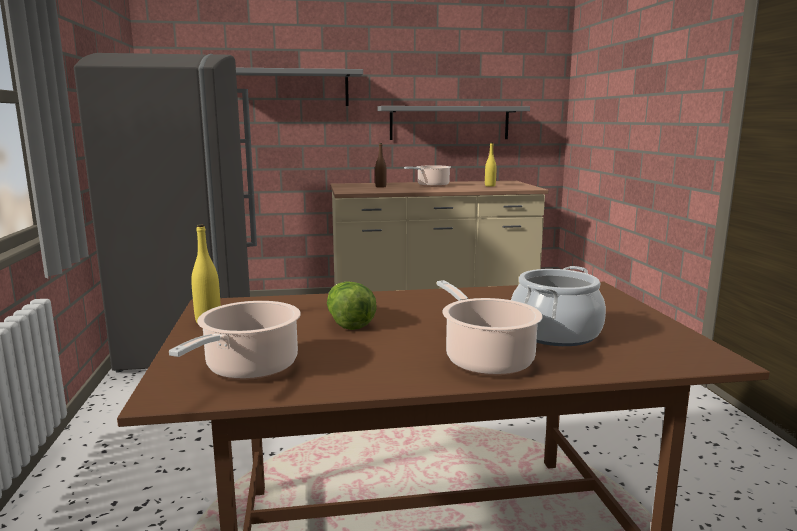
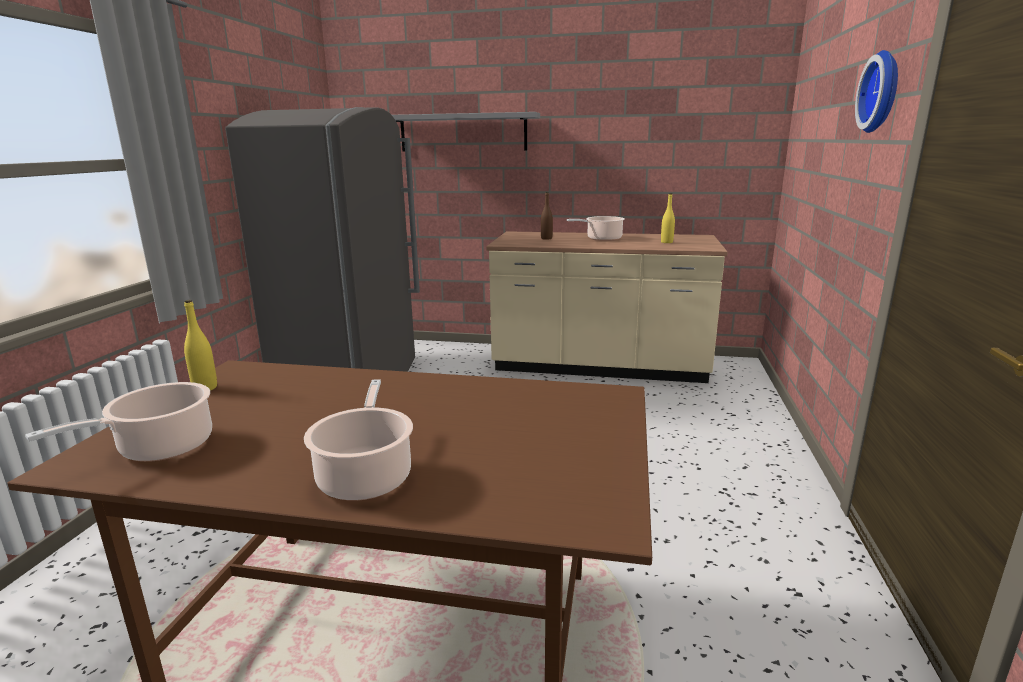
camera: 20 degrees right, 5 degrees up
lettuce [327,281,377,330] -> none
grey shelf [377,106,530,140] -> none
cooking pot [511,266,606,346] -> none
none -> wall clock [855,50,898,133]

